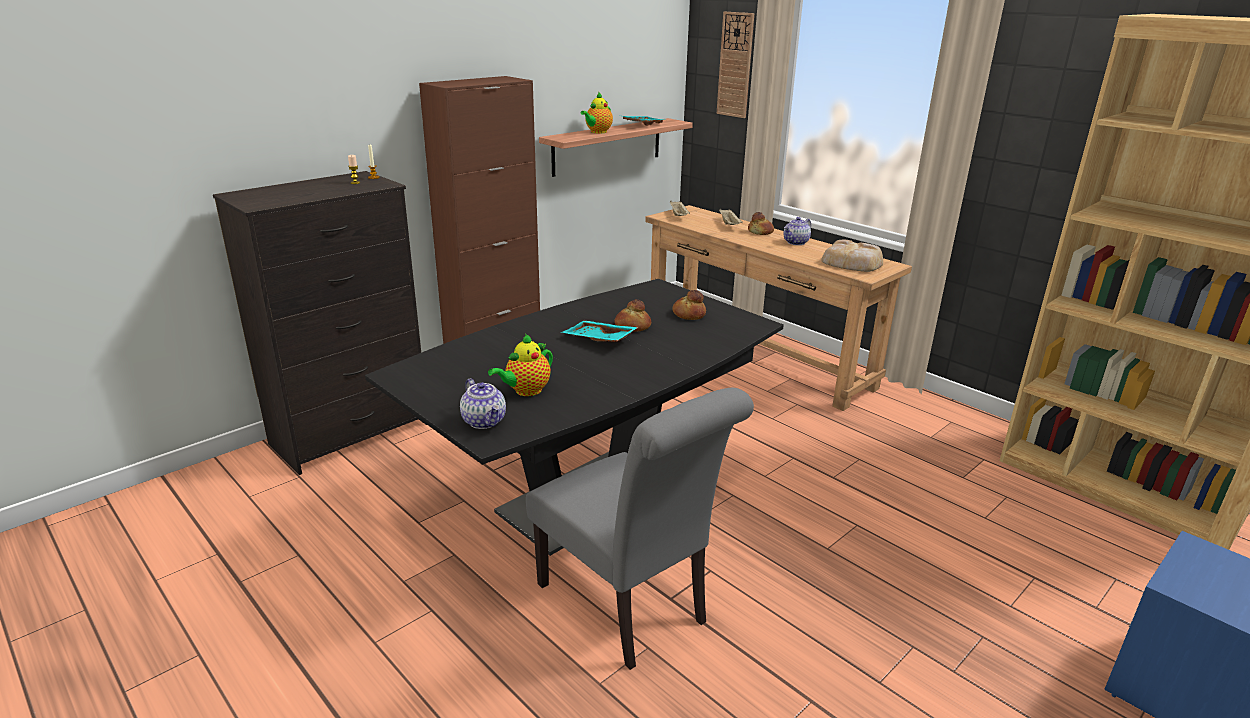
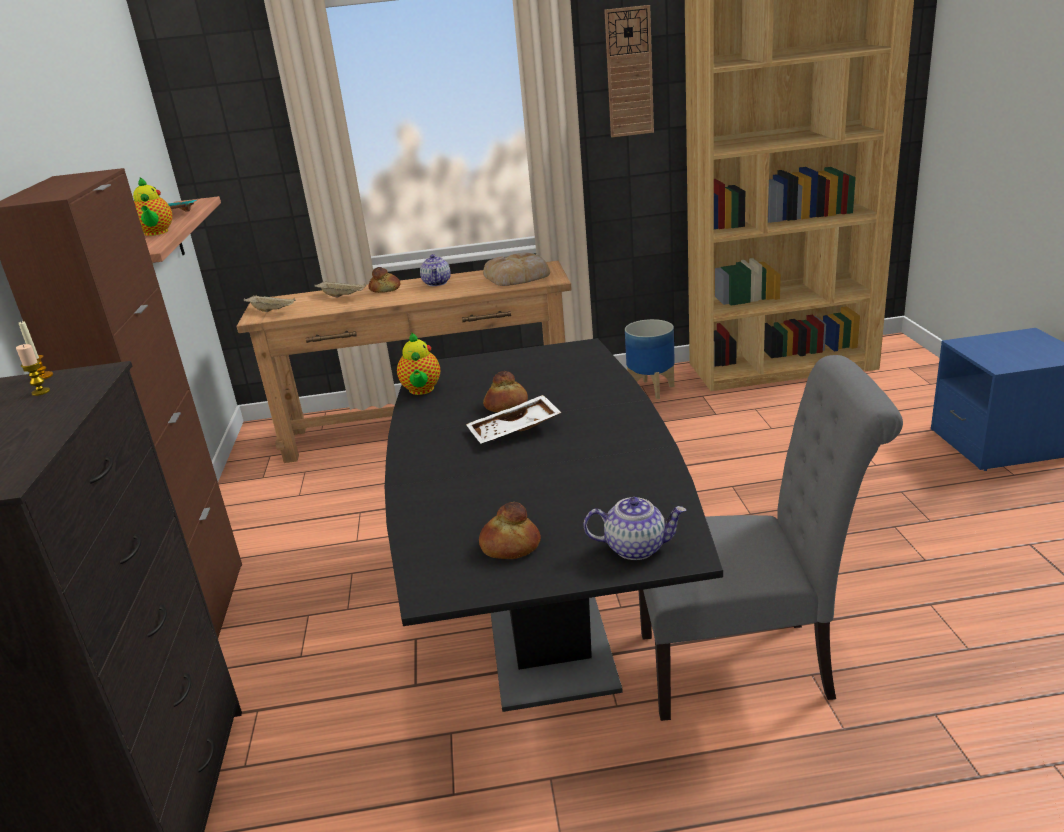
camera: 50 degrees left, 0 degrees up
teapot [488,334,553,396] -> teapot moved to [397,333,440,395]
turquoise tray [562,321,639,342] -> white tray [466,395,562,443]
bread [672,290,706,320] -> bread moved to [479,502,541,559]
wall clock [717,12,754,118] -> wall clock moved to [604,5,654,137]
none -> planter [625,319,675,399]

